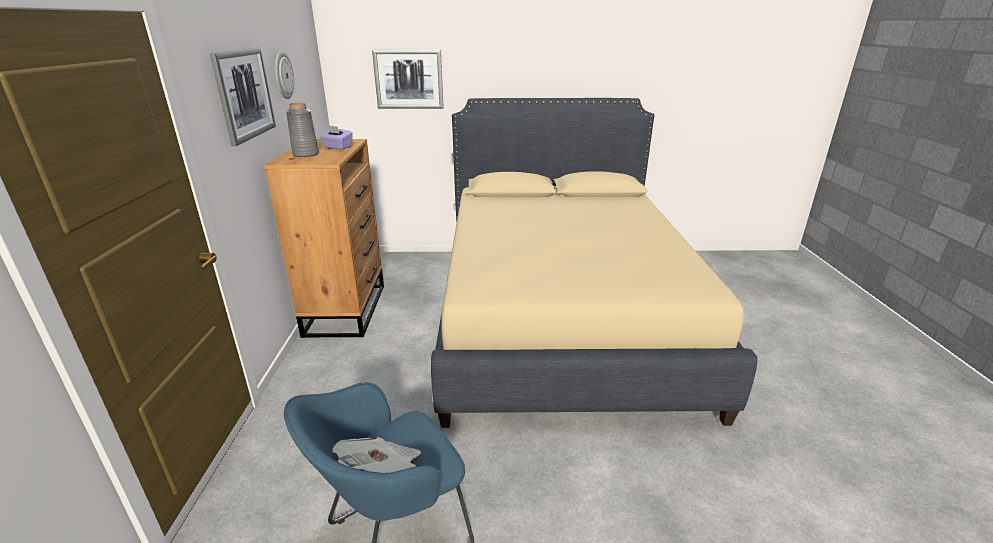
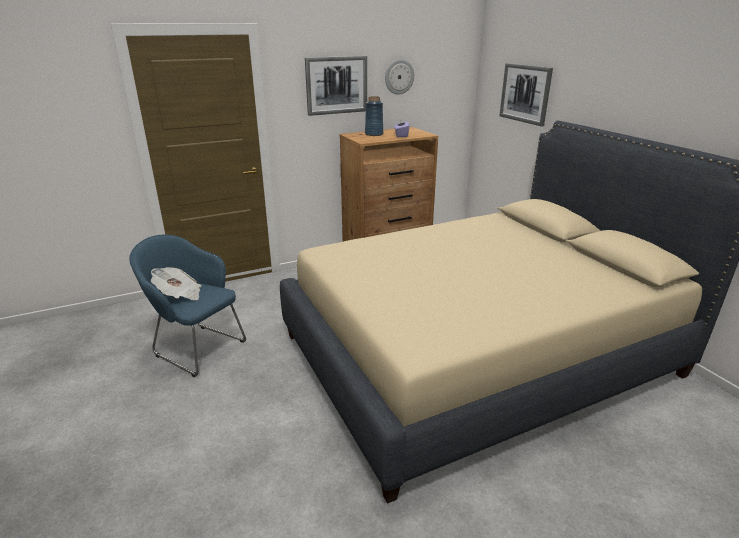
camera: 65 degrees right, 0 degrees up
grey vase [286,103,319,157] -> blue vase [365,96,383,136]

